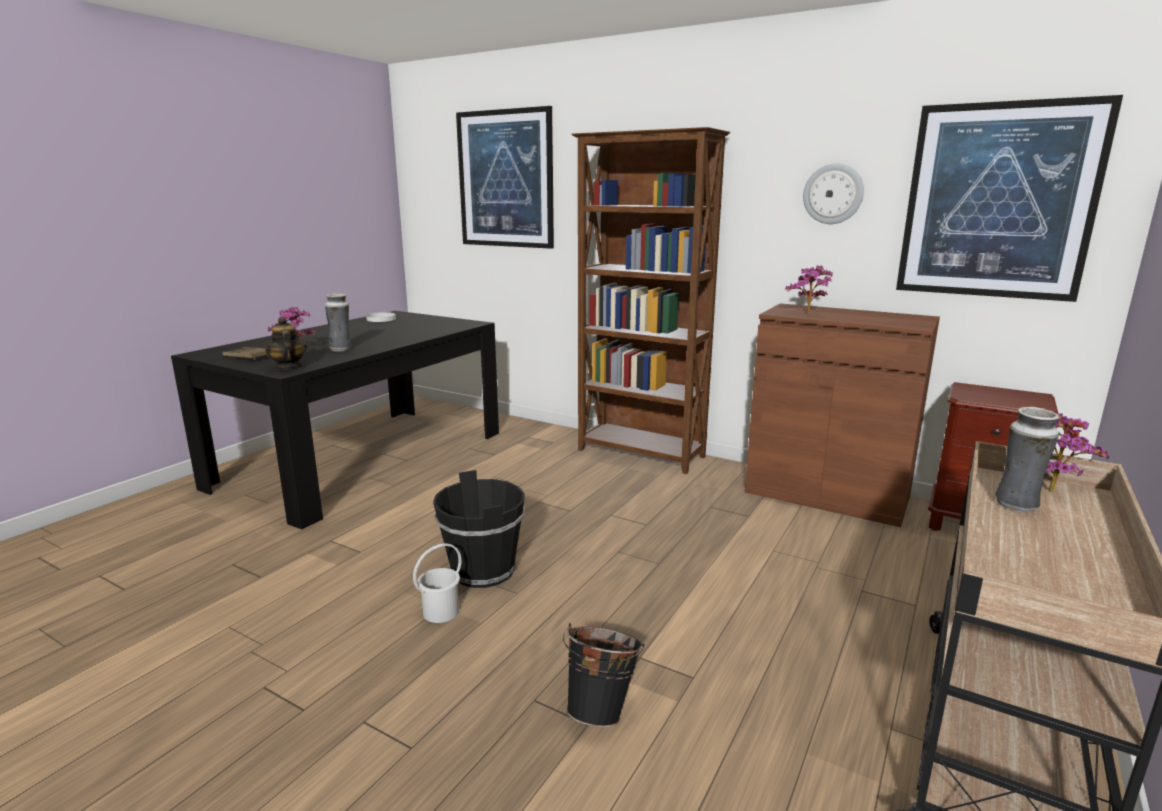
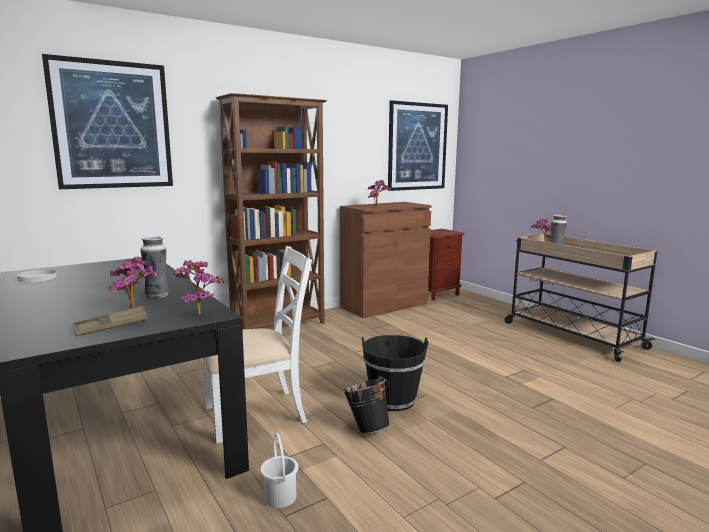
camera: 65 degrees left, 5 degrees down
teapot [265,317,307,370] -> potted plant [174,260,224,315]
white bucket [413,543,462,623] -> white bucket moved to [260,433,298,508]
black bucket [563,623,644,727] -> black bucket moved to [343,376,390,434]
wall clock [803,163,864,224] -> none
none -> white chair [202,246,312,444]

